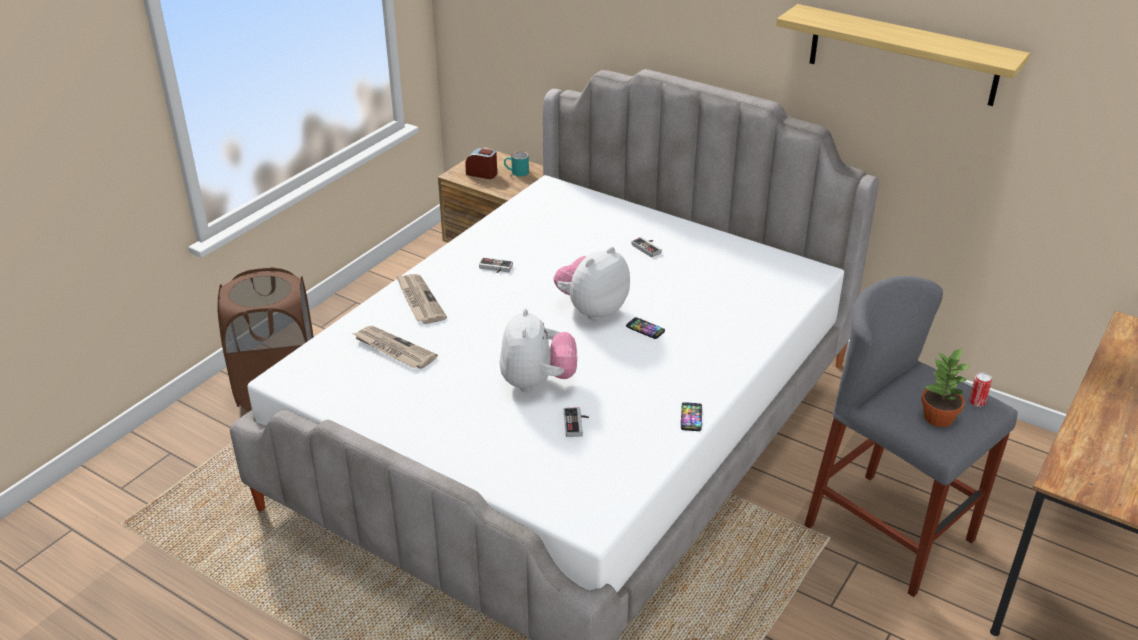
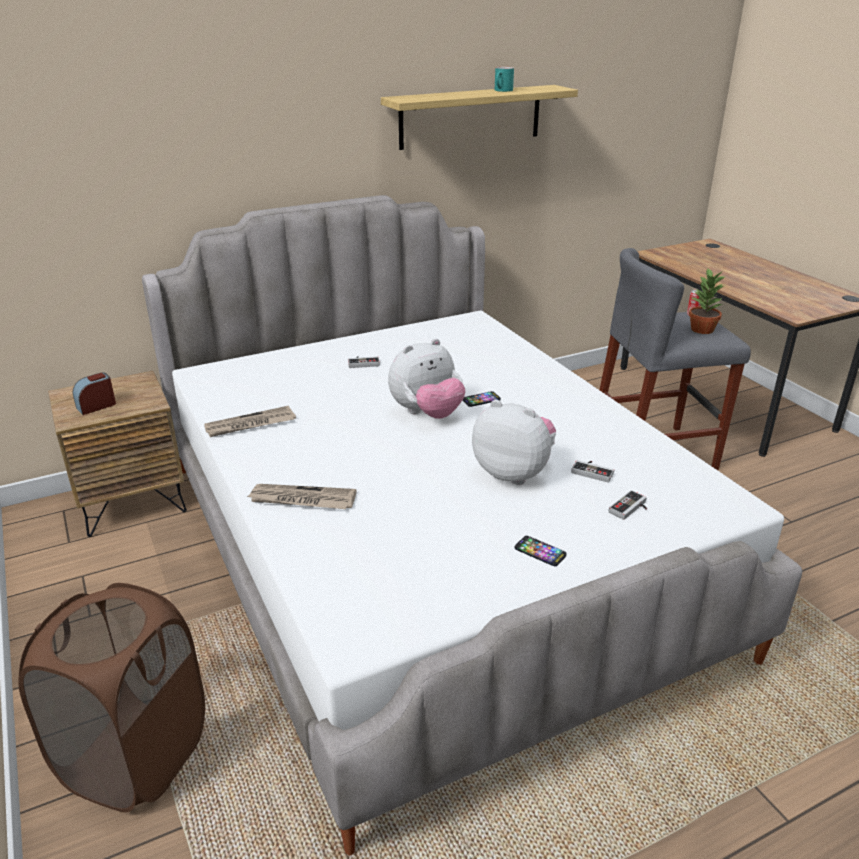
camera: 60 degrees left, 5 degrees down
newspaper [354,326,438,369] -> newspaper moved to [204,406,296,437]
game controller [479,257,513,273] -> game controller moved to [609,490,647,520]
turquoise mug [504,151,529,176] -> turquoise mug moved to [495,67,514,92]
plush toy [553,247,630,321] -> plush toy turned 105 degrees counterclockwise [388,339,465,419]
phone [681,402,702,431] -> phone moved to [515,536,567,566]

